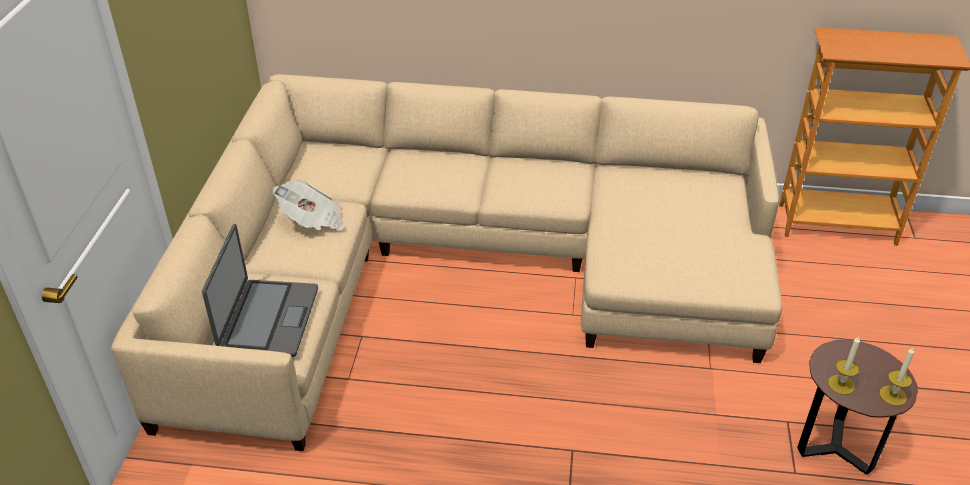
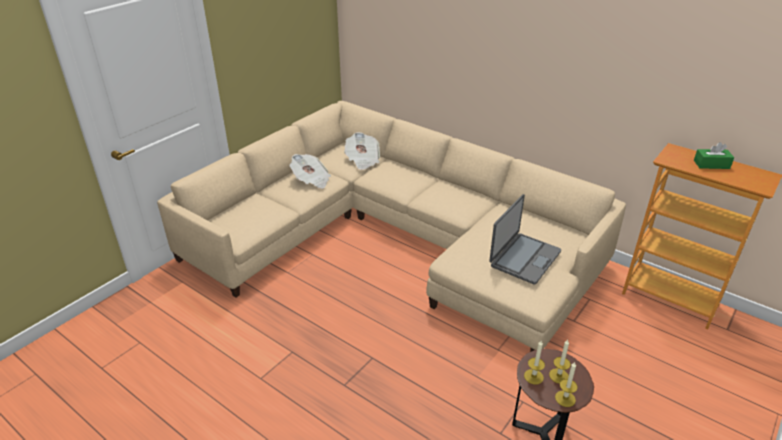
camera: 30 degrees right, 5 degrees down
laptop [202,224,318,357] -> laptop moved to [489,194,561,285]
none -> newspaper [344,132,380,170]
none -> candle [549,340,571,384]
none -> green tissue box [694,142,734,169]

